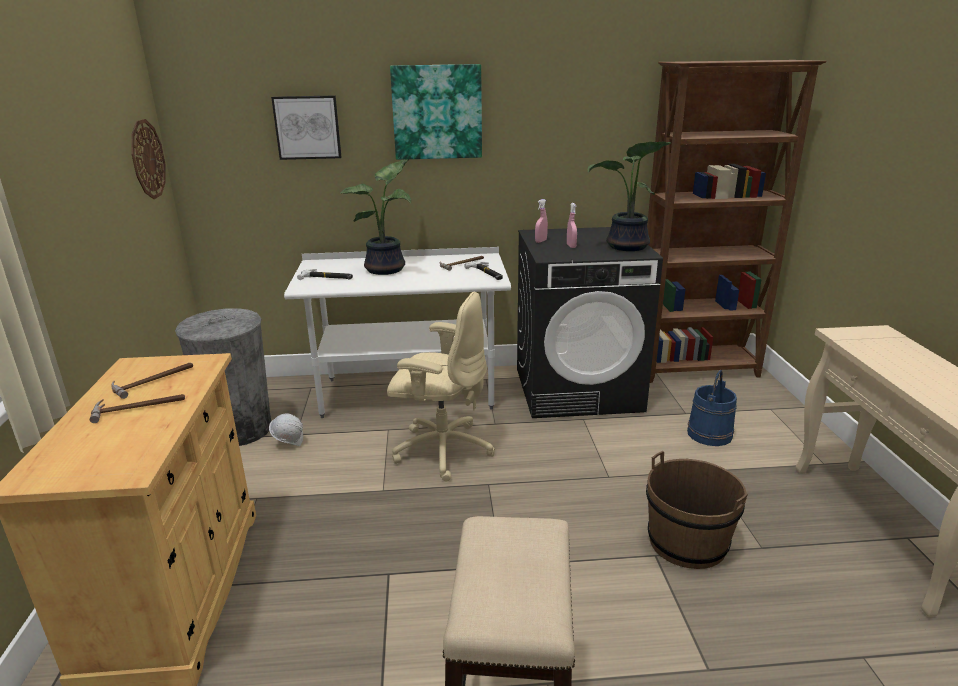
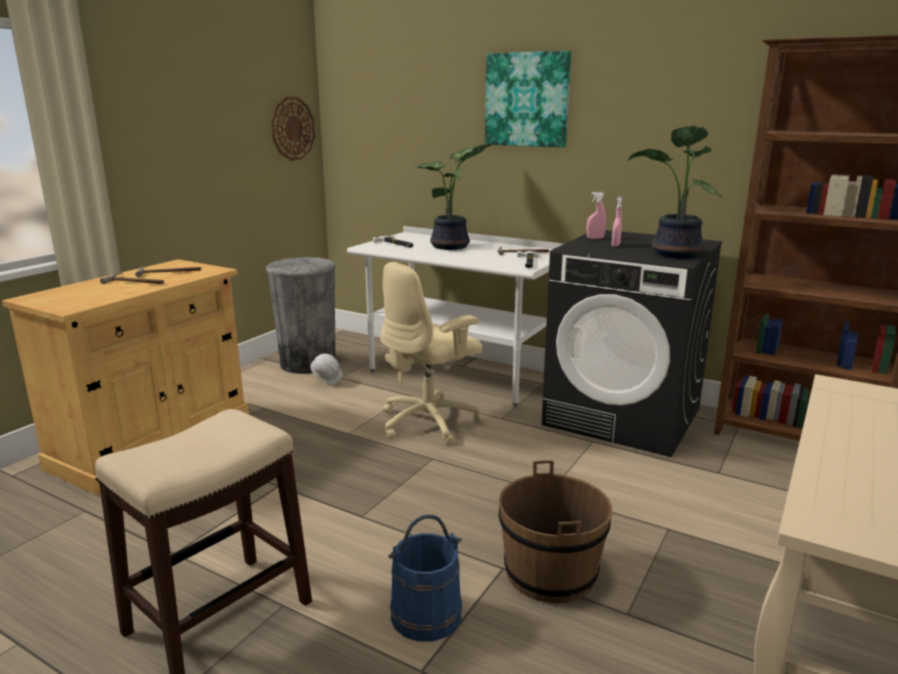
camera: 35 degrees right, 5 degrees down
picture [271,95,342,160] -> none
beige office chair [387,292,495,481] -> beige office chair turned 90 degrees clockwise [380,262,482,445]
blue bucket [687,370,737,446] -> blue bucket moved to [388,514,462,642]

